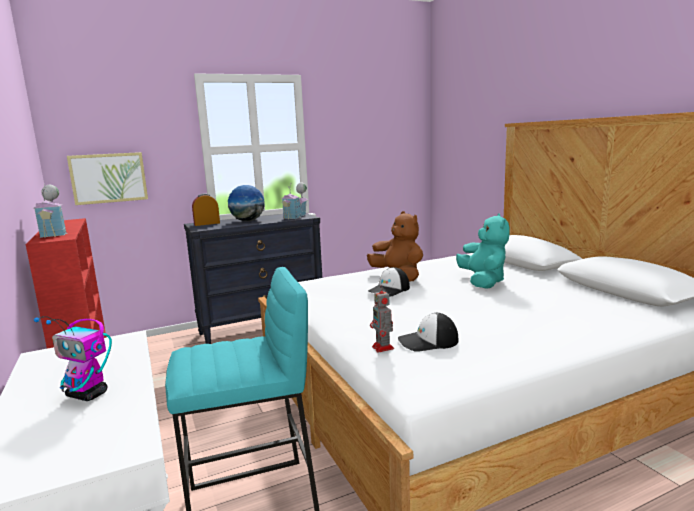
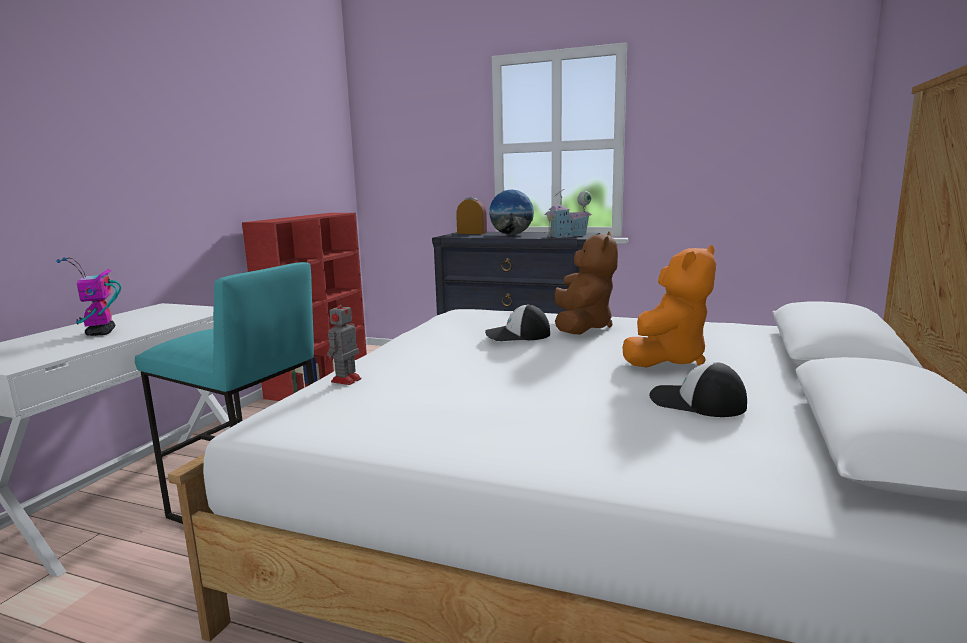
camera: 45 degrees right, 0 degrees up
toy house [33,183,67,238] -> none
picture [67,152,148,205] -> none
cap [398,313,458,352] -> cap moved to [649,362,747,417]
turquoise plush toy [456,213,510,289] -> orange plush toy [623,245,716,368]

